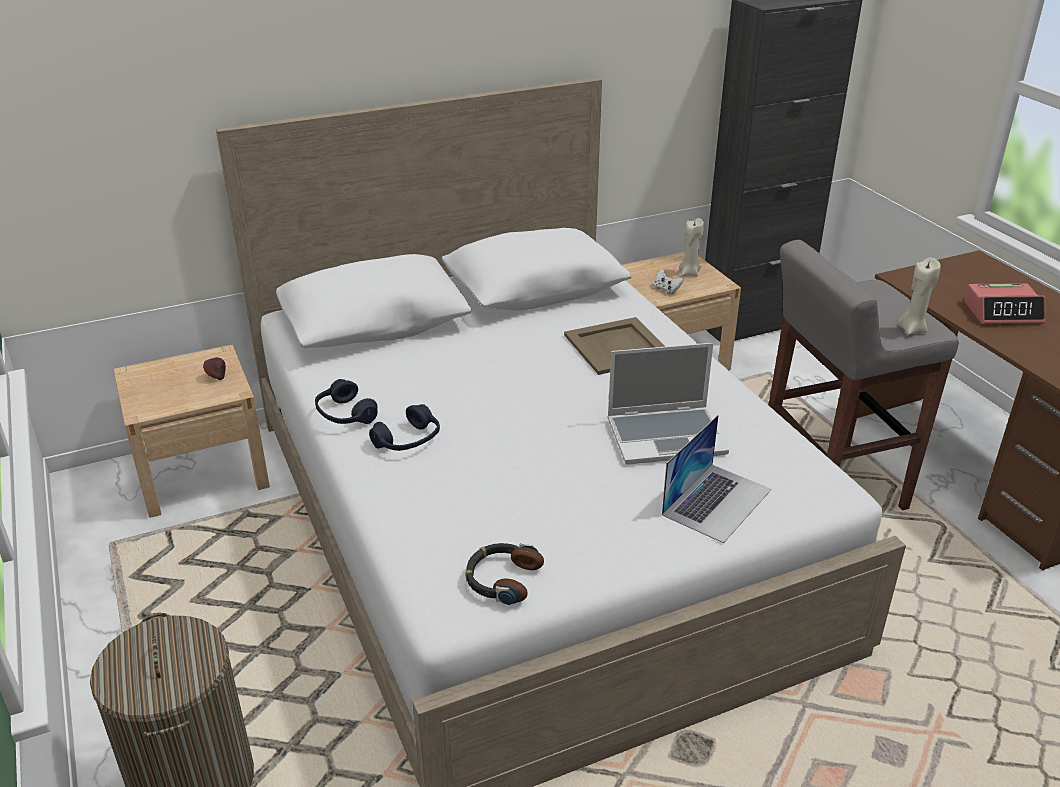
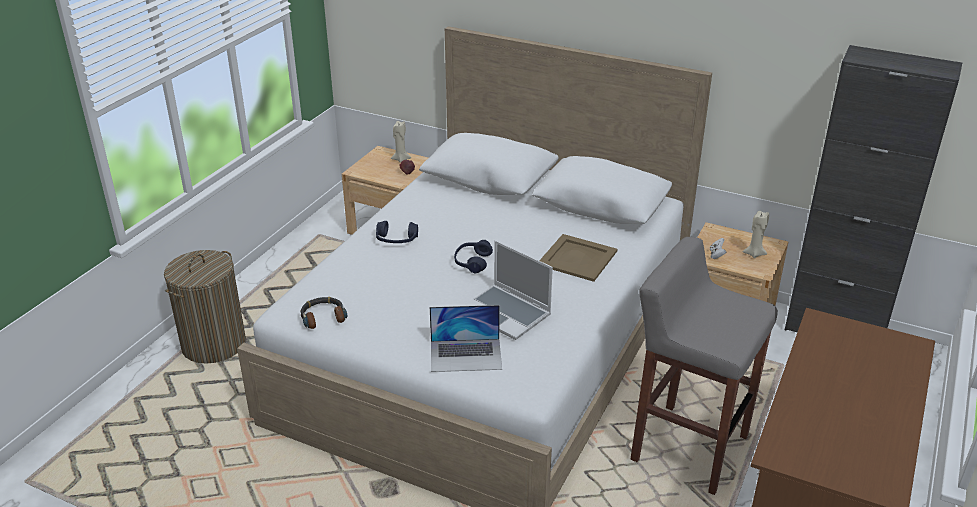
camera: 50 degrees right, 0 degrees up
blue headphones [315,379,378,424] -> blue headphones moved to [454,240,493,273]
beige candle [897,257,941,335] -> beige candle moved to [391,121,411,163]
alarm clock [964,283,1045,324] -> none

